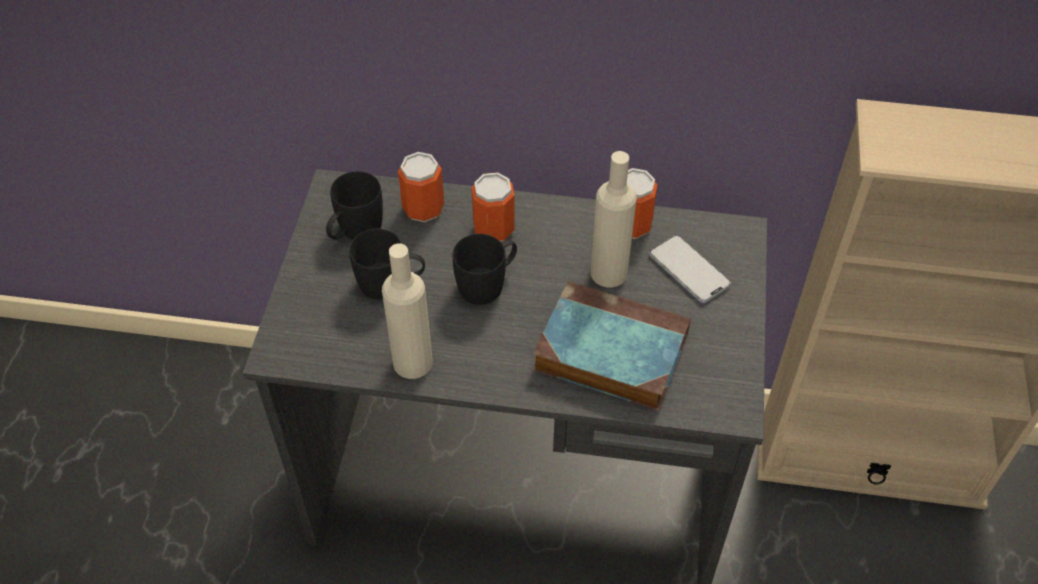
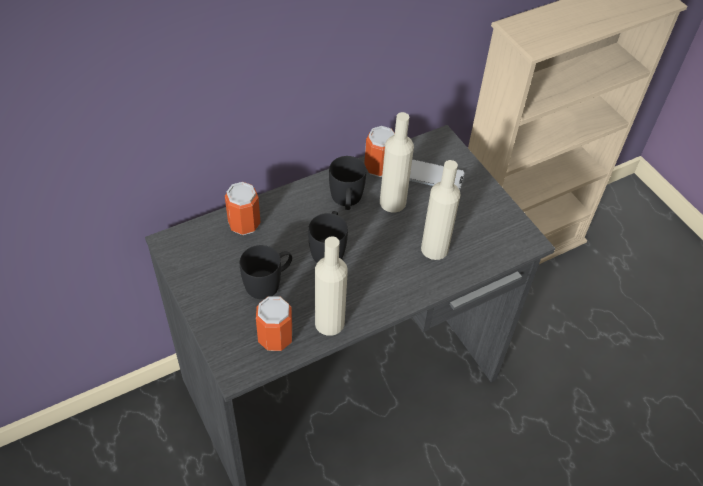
camera: 40 degrees left, 0 degrees up
black mug [326,171,383,240] -> black mug moved to [329,156,366,210]
can [472,172,515,242] -> can moved to [256,296,292,351]
book [533,281,691,411] -> beige bottle [421,160,461,260]

